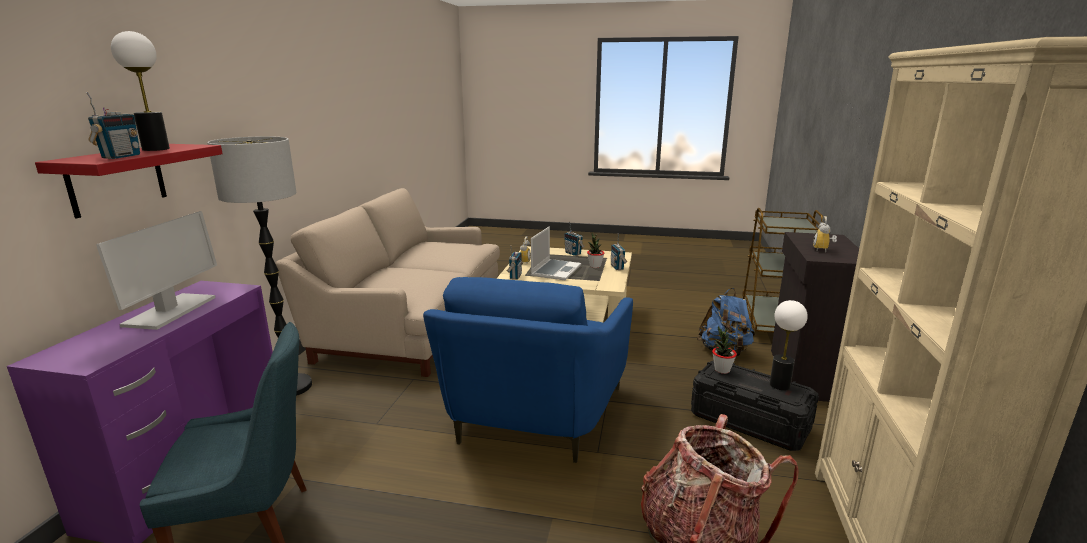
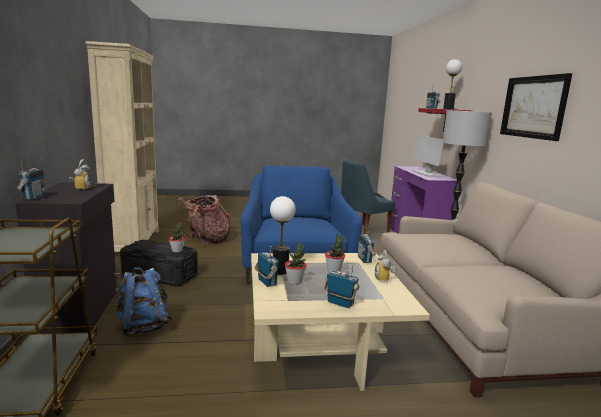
camera: 160 degrees right, 5 degrees down
laptop [531,226,581,280] -> potted plant [325,234,346,272]
table lamp [770,300,808,390] -> table lamp moved to [270,196,295,275]
none -> radio [17,157,45,200]
none -> picture [500,73,572,141]

